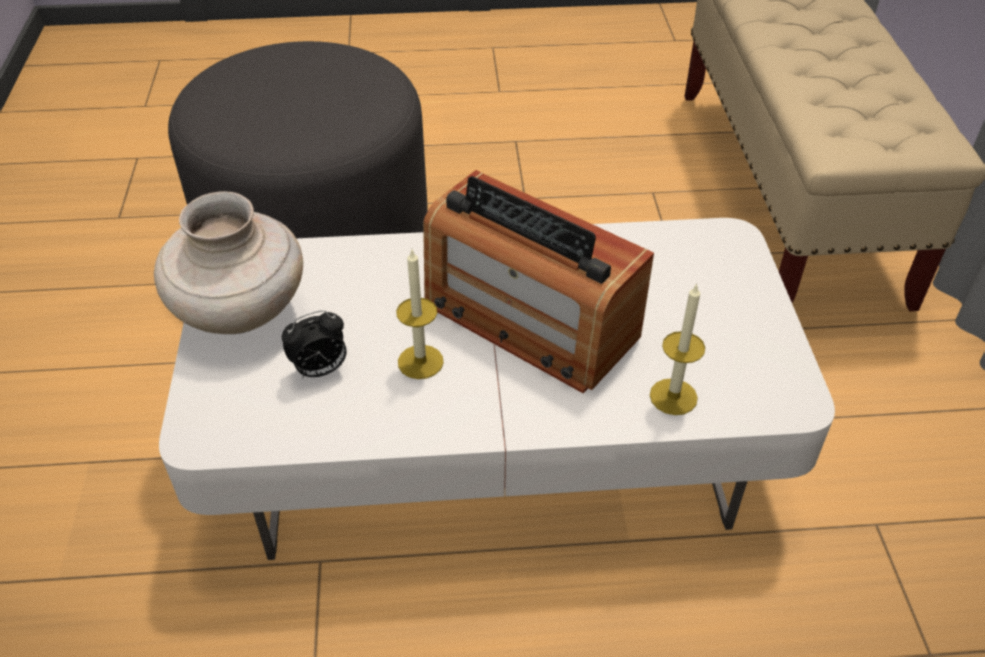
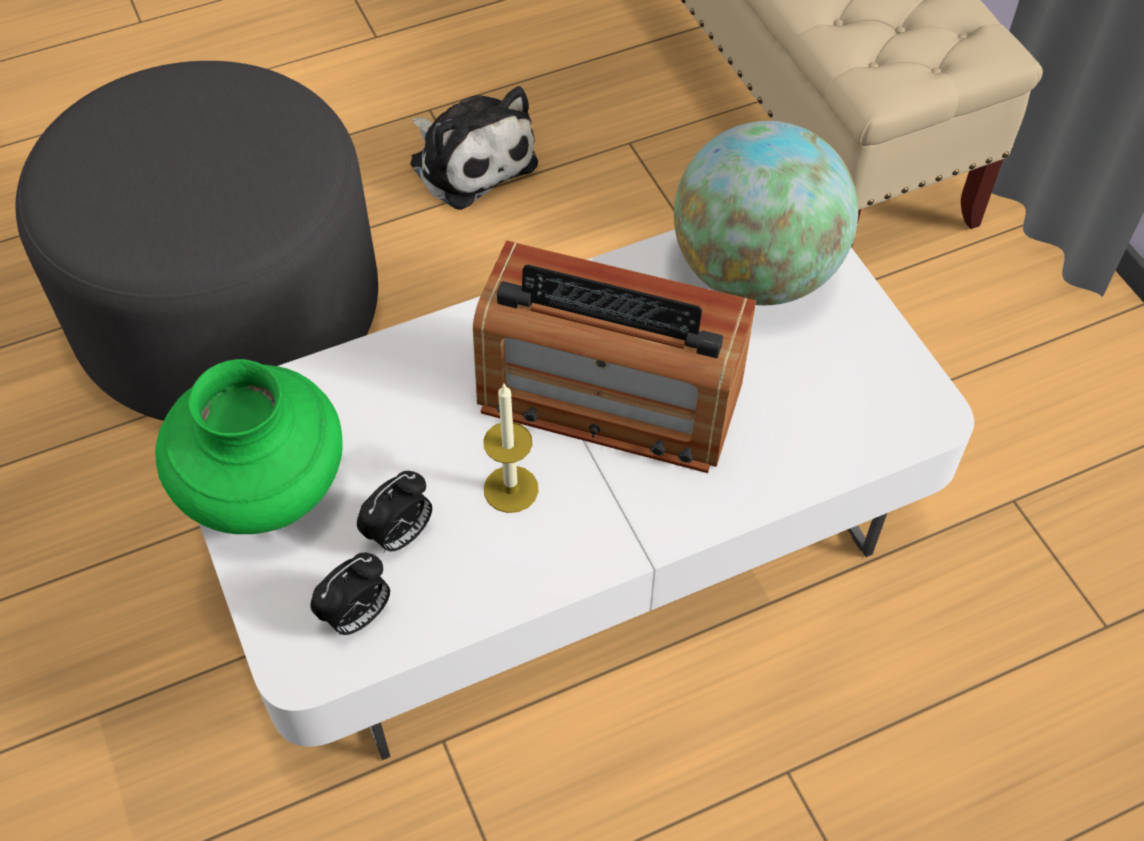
camera: 20 degrees left, 10 degrees up
beige vase [154,191,303,334] -> green vase [155,359,342,534]
candle [650,284,705,415] -> none
none -> alarm clock [310,552,390,635]
none -> plush toy [410,86,538,210]
none -> globe [674,121,858,305]

